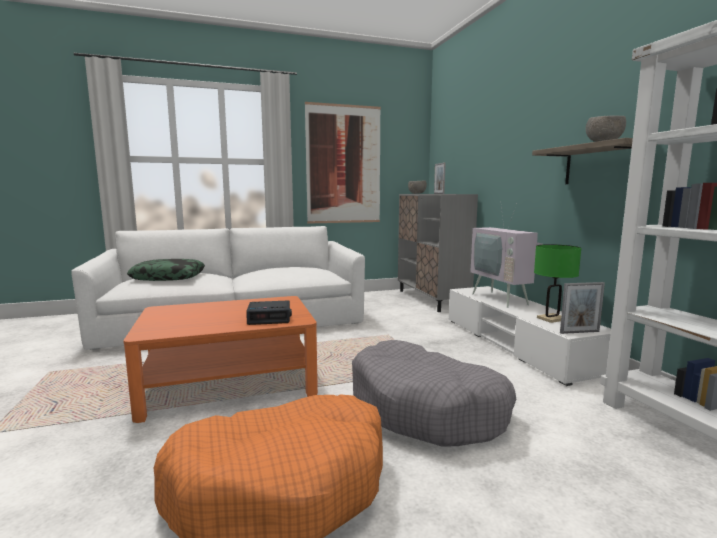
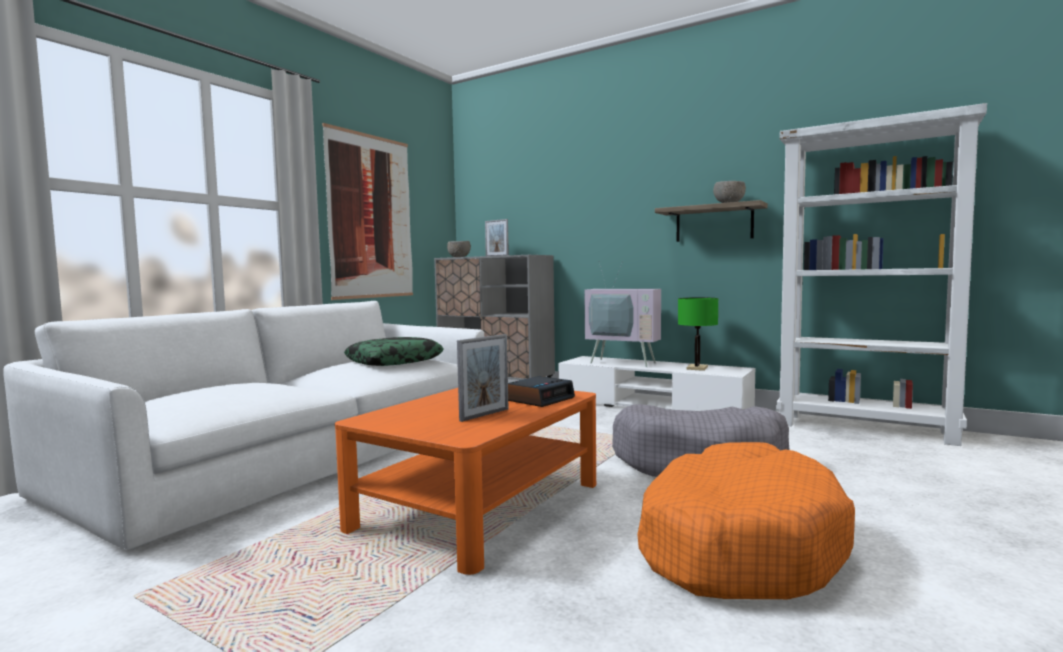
camera: 40 degrees left, 5 degrees down
pillow [127,259,205,281] -> pillow moved to [344,337,444,366]
picture frame [560,282,605,334] -> picture frame moved to [457,334,508,422]

